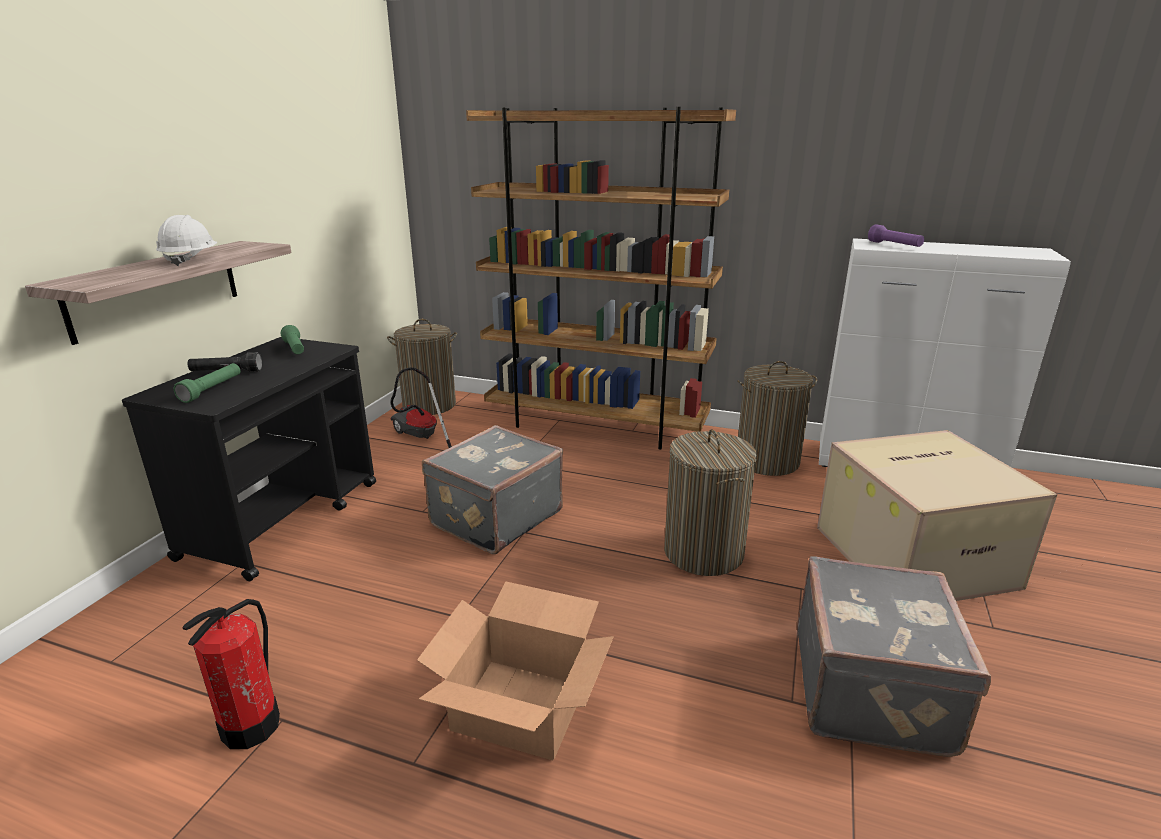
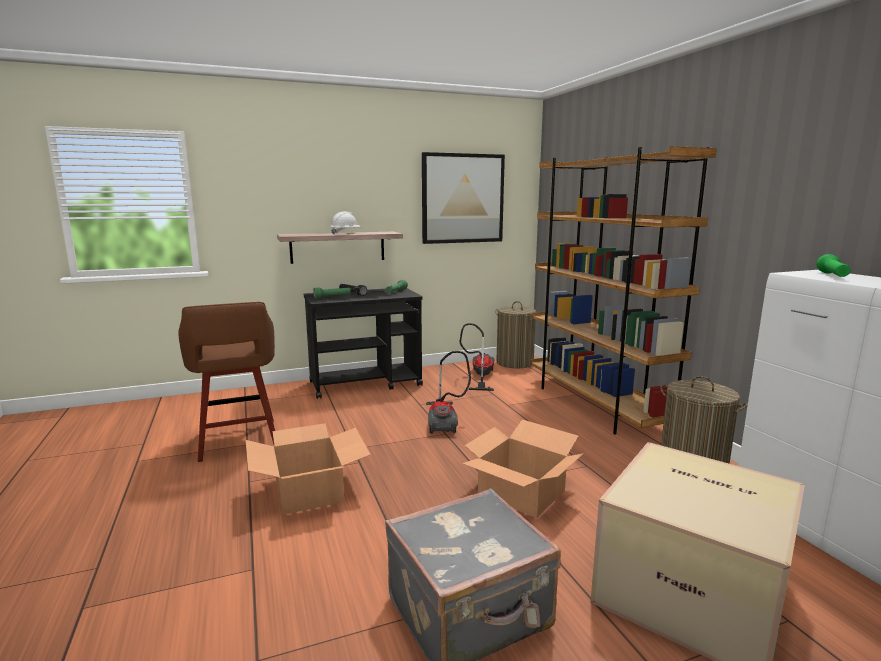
camera: 50 degrees right, 10 degrees down
fire extinguisher [182,599,280,749] -> brown stool [178,302,275,462]
grey suitcase [422,425,563,554] -> vacuum cleaner [426,351,471,434]
laundry basket [664,429,757,576] -> cardboard box [462,419,584,518]
purple flashlight [868,224,924,247] -> green flashlight [816,254,851,277]
none -> picture [422,152,505,244]

